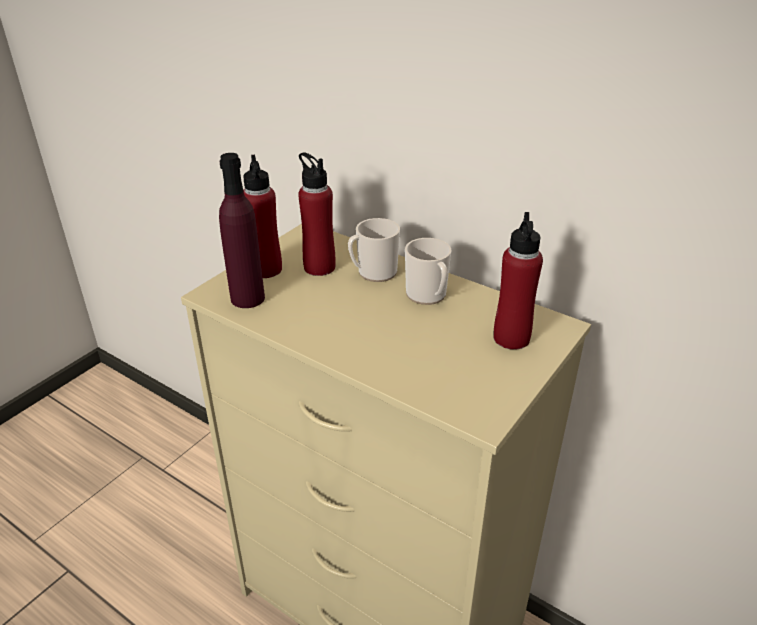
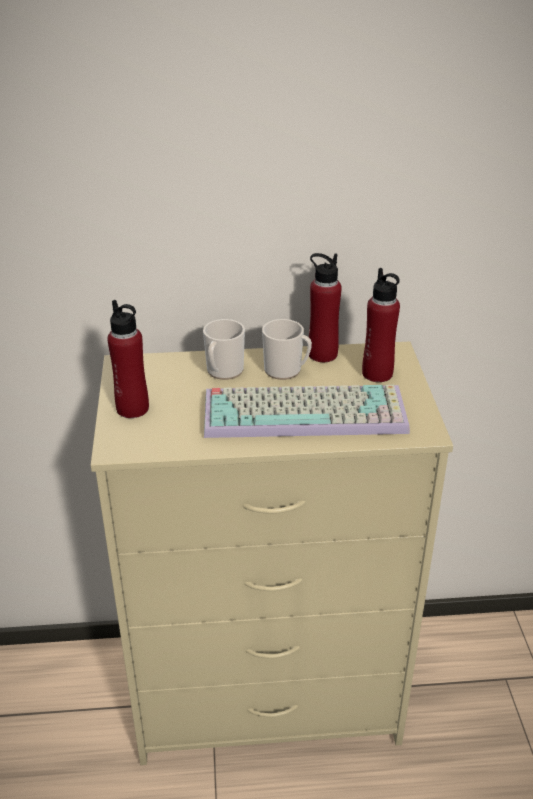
camera: 40 degrees left, 0 degrees up
purple bottle [219,153,265,308] -> none
red bottle [298,152,336,276] -> red bottle moved to [309,253,342,362]
none -> keyboard [204,385,410,438]

